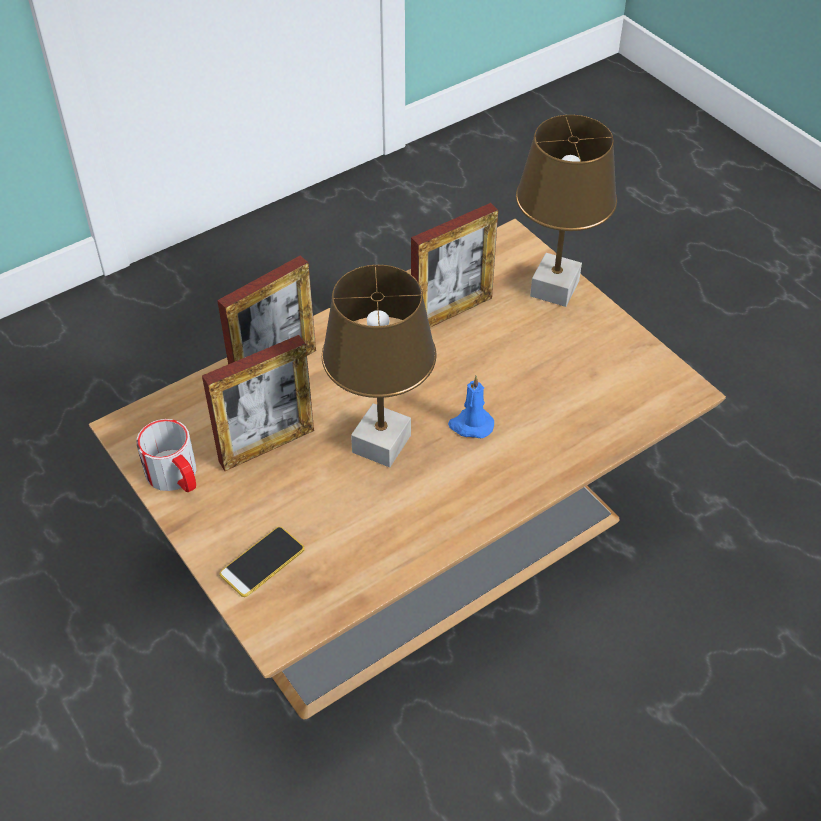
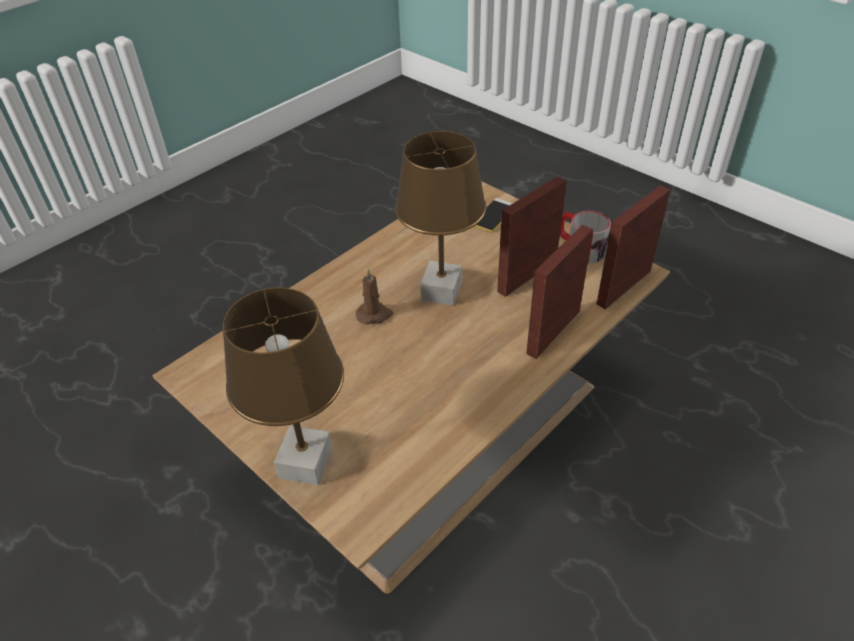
camera: 170 degrees right, 5 degrees down
picture frame [411,203,498,327] -> picture frame moved to [597,185,670,310]
blue candle [448,375,494,438] -> brown candle [356,269,393,325]

